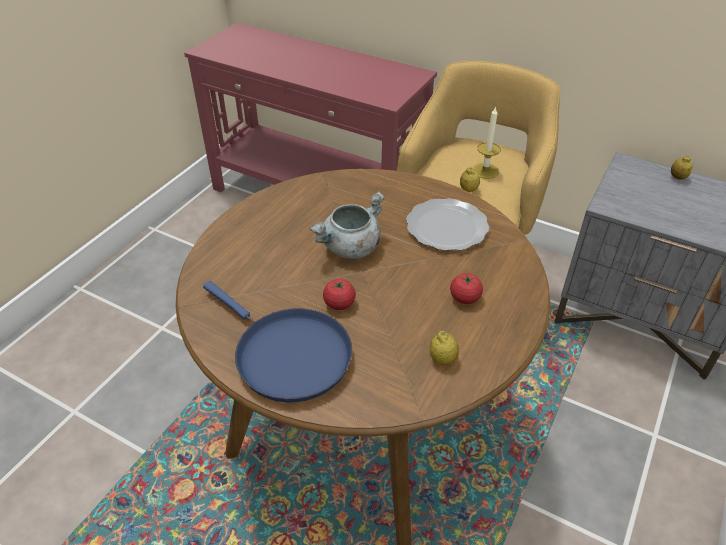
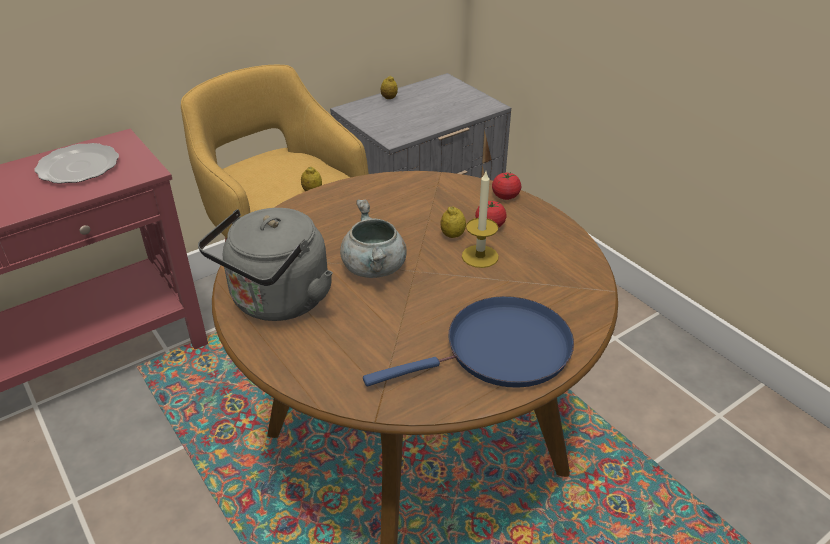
camera: 65 degrees left, 5 degrees down
tomato [323,279,356,310] -> tomato moved to [492,172,521,200]
plate [406,198,489,251] -> plate moved to [35,143,119,184]
lemon [430,331,459,365] -> lemon moved to [441,206,466,238]
candle [473,106,501,179] -> candle moved to [462,172,499,268]
none -> grey kettle [198,208,333,321]

